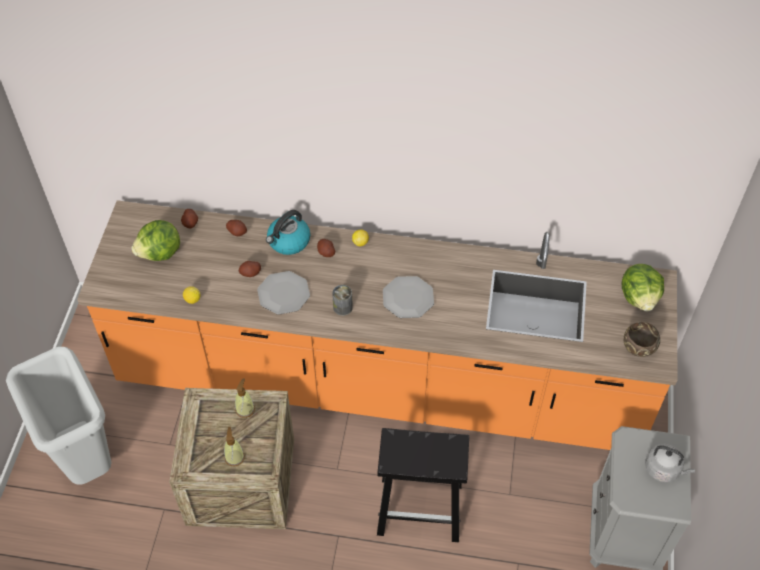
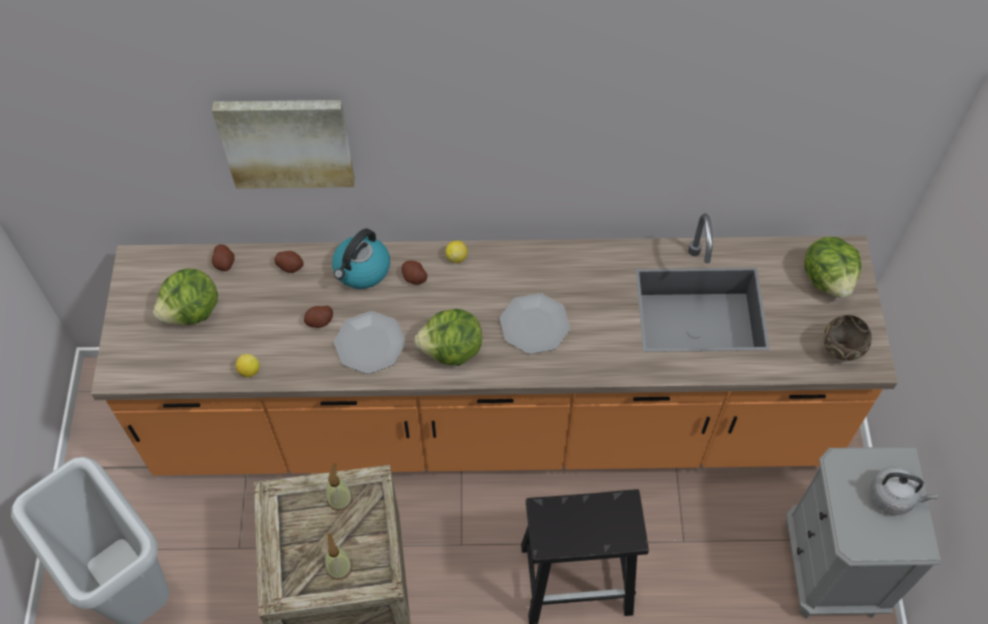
camera: 10 degrees left, 5 degrees up
can [332,285,353,316] -> lettuce [415,309,482,366]
none -> picture [212,100,354,189]

